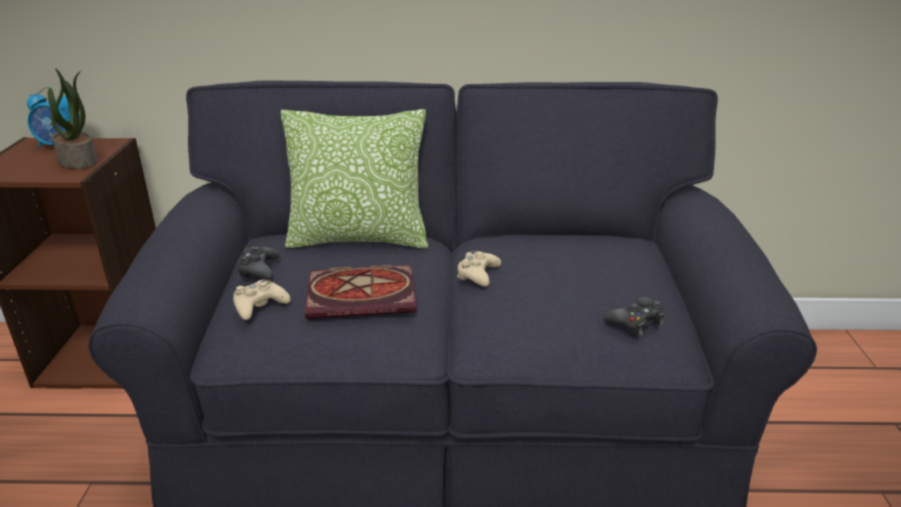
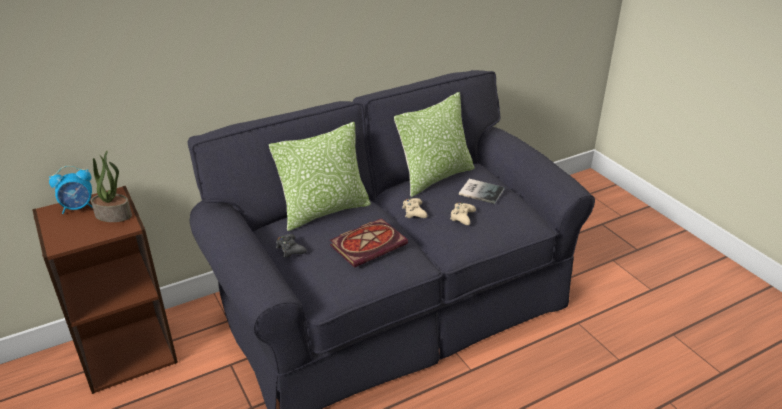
camera: 30 degrees left, 5 degrees up
beige game controller [233,279,291,320] -> beige game controller moved to [450,202,476,225]
black game controller [605,297,665,335] -> none
none -> pillow [394,92,474,197]
none -> book [459,179,504,204]

